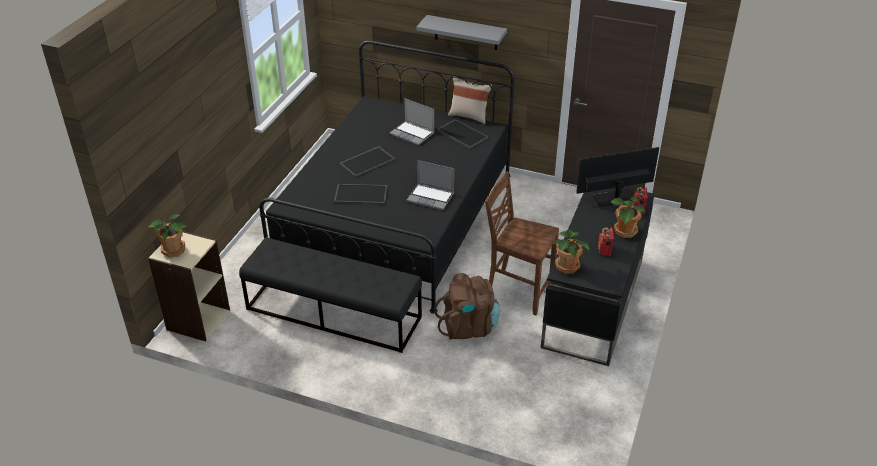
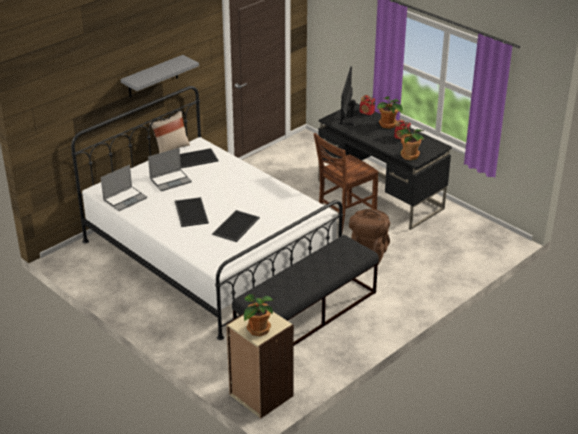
camera: 65 degrees left, 5 degrees down
black bed [259,40,515,314] -> white bed [71,86,343,340]
laptop [407,160,454,210] -> laptop moved to [101,165,147,211]

